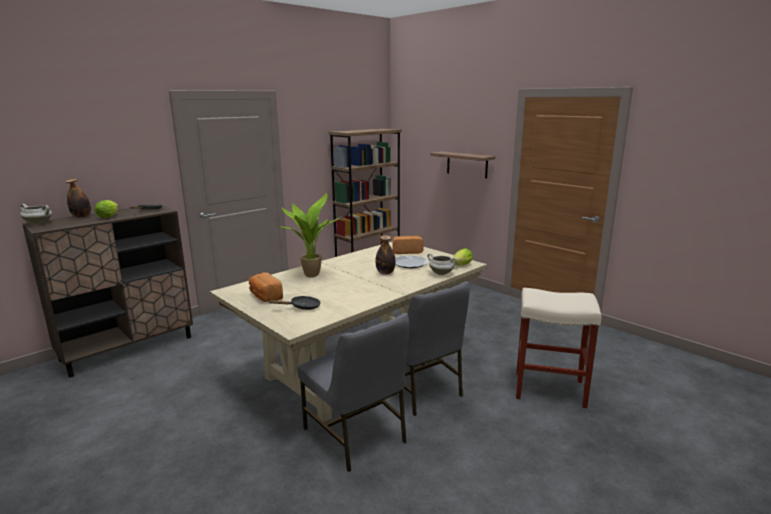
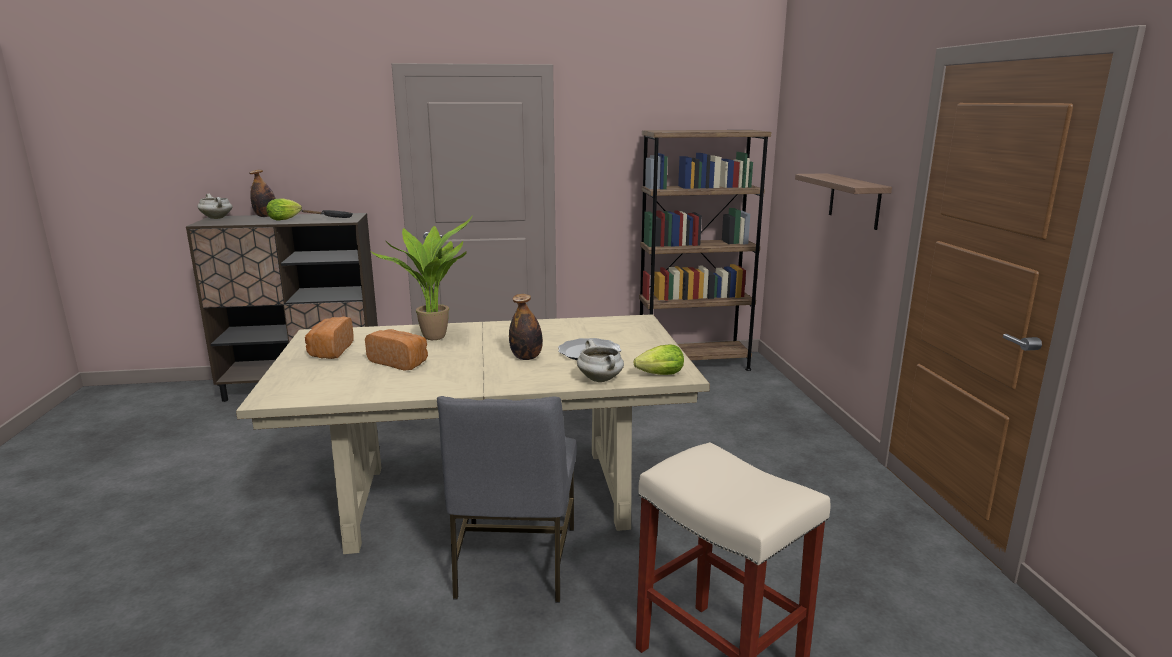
camera: 35 degrees right, 0 degrees up
black frying pan [268,296,321,310] -> none
grey chair [298,313,409,472] -> none
bread [392,236,424,254] -> bread moved to [365,329,428,371]

